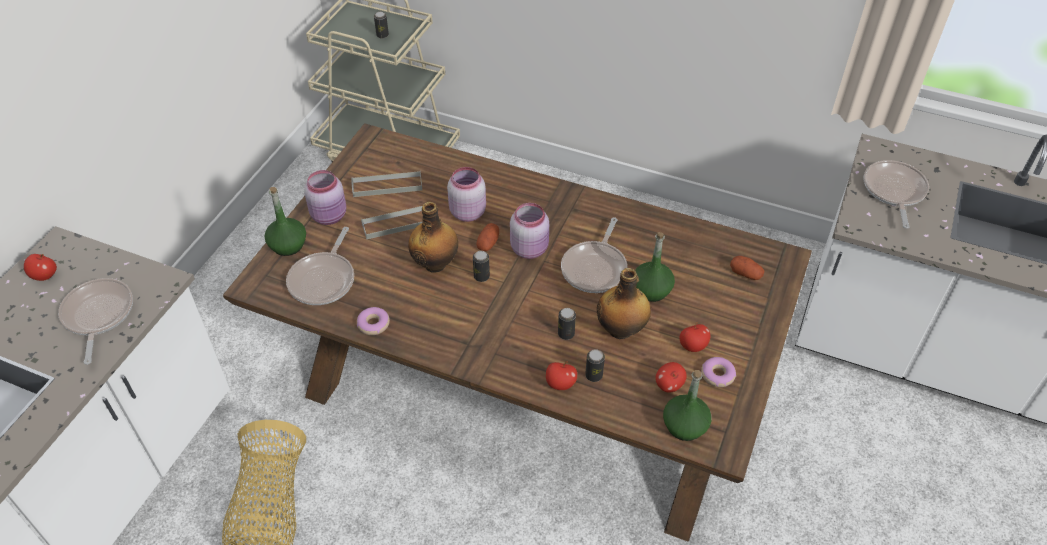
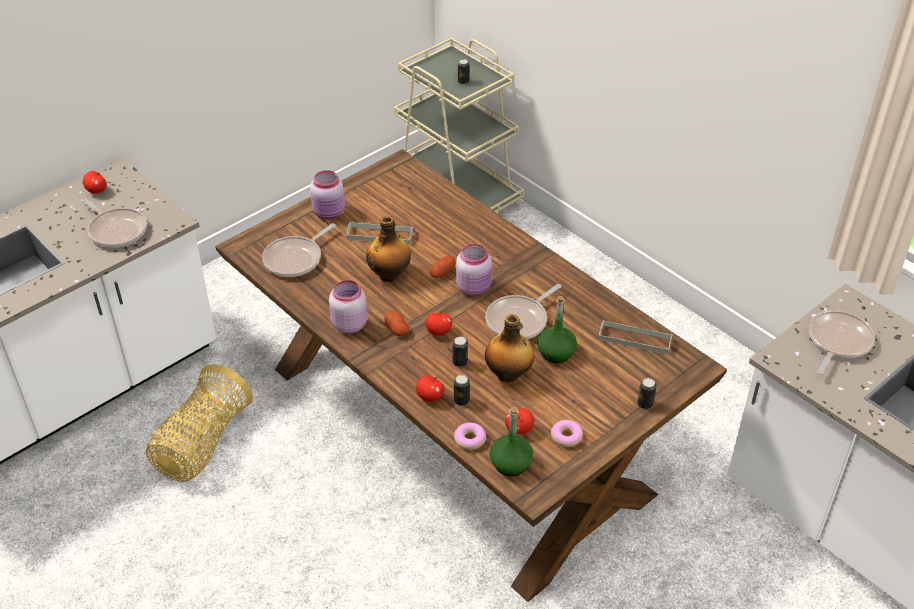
camera: 25 degrees right, 5 degrees down
frying pan [58,278,133,365] -> frying pan turned 120 degrees clockwise [81,198,147,248]
green bottle [265,187,306,256] -> none
grey tray [351,171,422,197] -> grey tray moved to [598,320,673,354]
donut [357,307,390,335] -> donut moved to [454,423,486,450]
pink jar [447,167,486,222] -> pink jar moved to [329,280,367,334]
can [473,251,490,282] -> can moved to [637,378,657,409]
apple [680,322,711,352] -> apple moved to [426,310,452,336]
potato [730,256,764,280] -> potato moved to [384,311,409,337]

